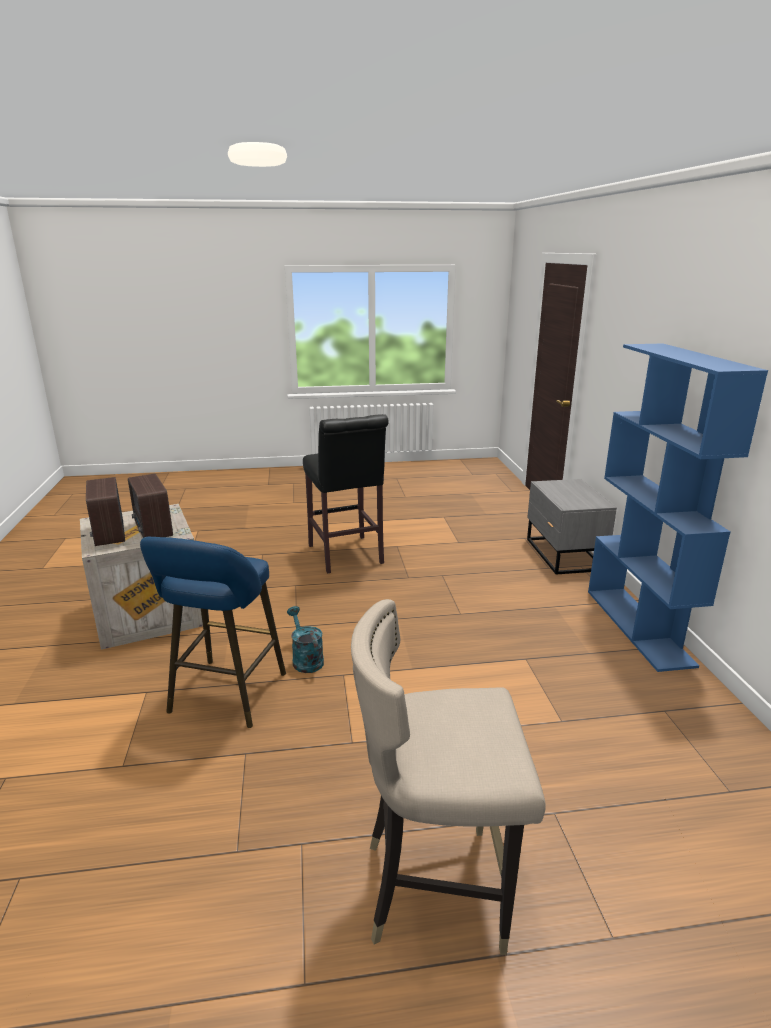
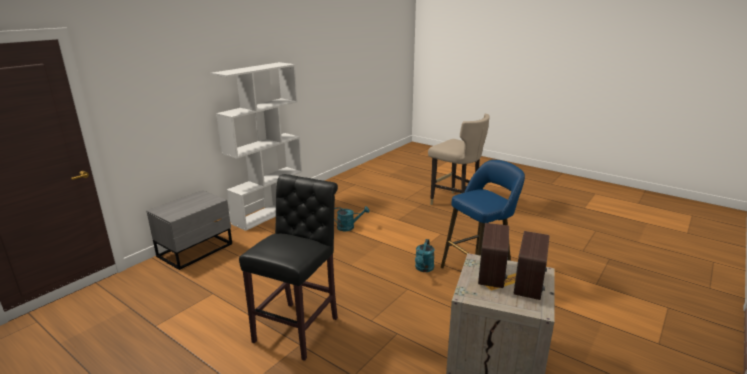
camera: 135 degrees left, 0 degrees up
blue bookcase [588,344,768,672] -> white bookcase [211,62,302,231]
none -> turquoise watering can [334,206,370,231]

